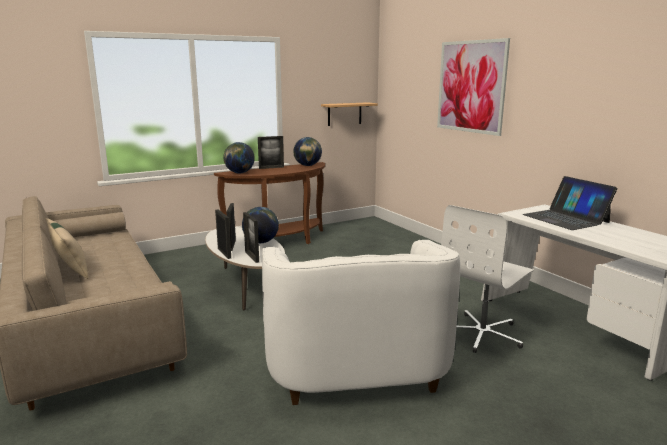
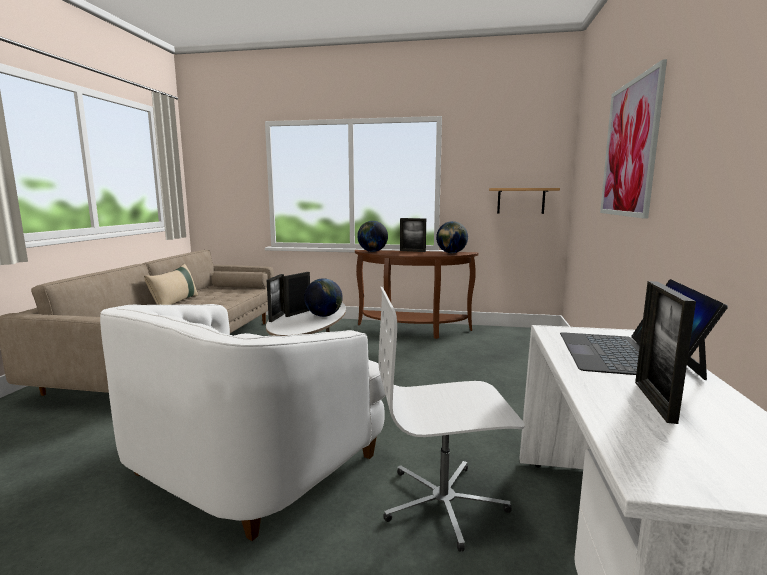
camera: 40 degrees right, 5 degrees down
picture frame [243,212,259,263] -> picture frame moved to [635,281,696,424]

